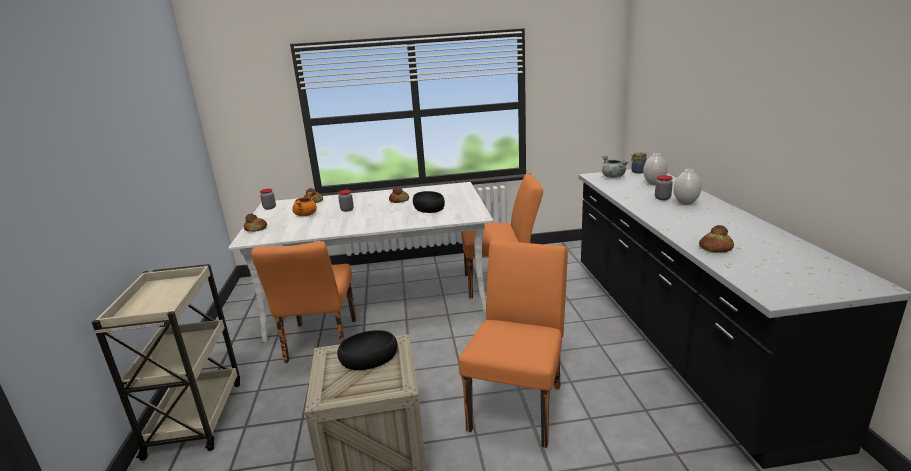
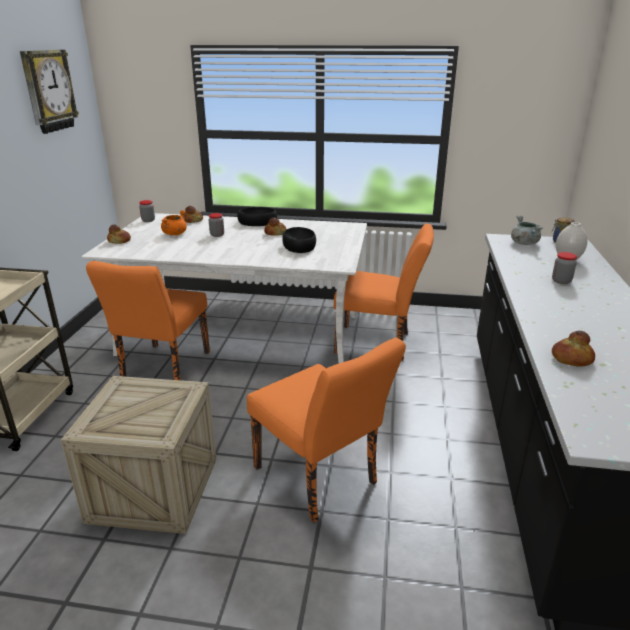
camera: 15 degrees right, 5 degrees up
black bowl [337,330,398,370] -> black bowl moved to [237,207,277,226]
orange chair [459,241,568,448] -> orange chair turned 105 degrees clockwise [247,338,406,523]
white vase [674,169,702,205] -> none
none -> wall clock [20,50,79,134]

